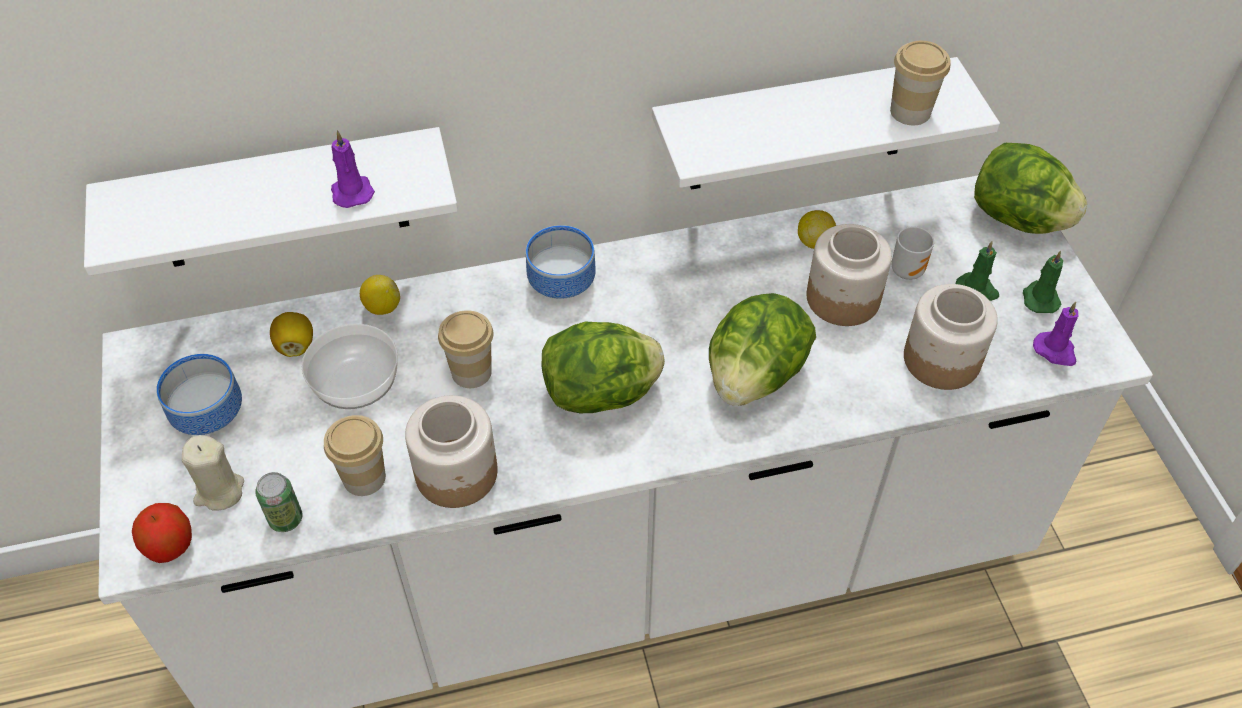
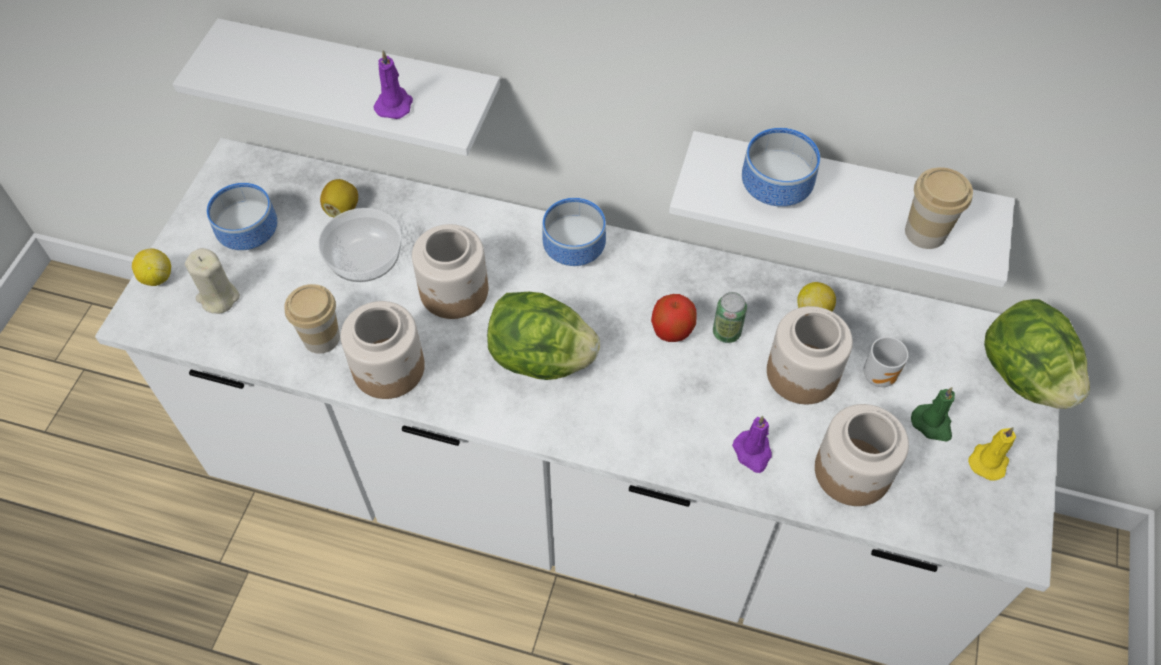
camera: 30 degrees right, 5 degrees up
apple [132,503,192,563] -> apple moved to [651,294,696,342]
can [255,472,303,532] -> can moved to [713,292,747,343]
lemon [360,275,400,315] -> lemon moved to [132,248,171,286]
cup [438,310,494,388] -> jar [412,224,488,319]
lettuce [709,293,816,406] -> none
green candle [1023,251,1063,313] -> yellow candle [968,427,1016,481]
purple candle [1033,302,1079,366] -> purple candle moved to [732,416,772,473]
none -> bowl [742,128,820,207]

